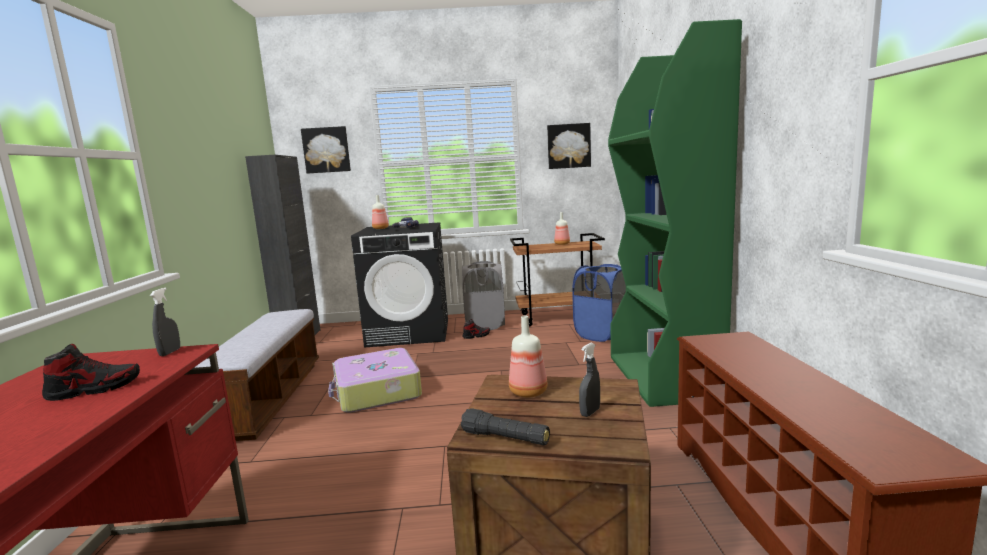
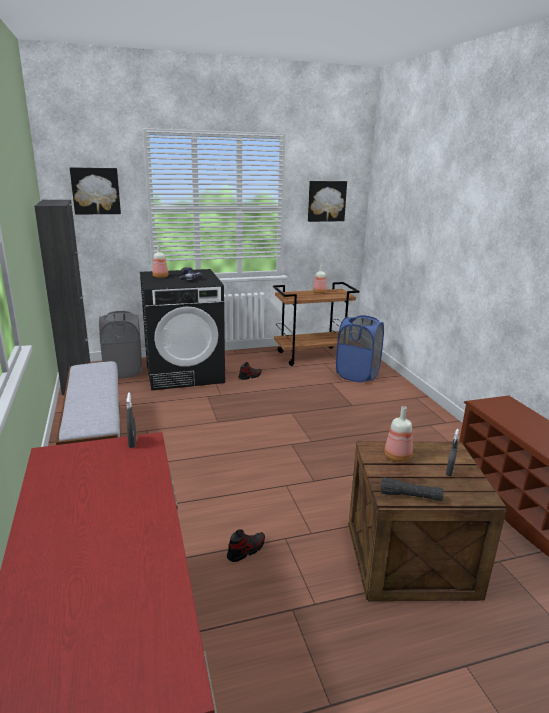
camera: 15 degrees left, 10 degrees up
shoe [42,343,140,401] -> shoe moved to [227,529,265,562]
suitcase [328,348,422,413] -> none
grey laundry basket [462,261,505,330] -> grey laundry basket moved to [99,311,143,378]
green bookcase [608,19,742,407] -> none

